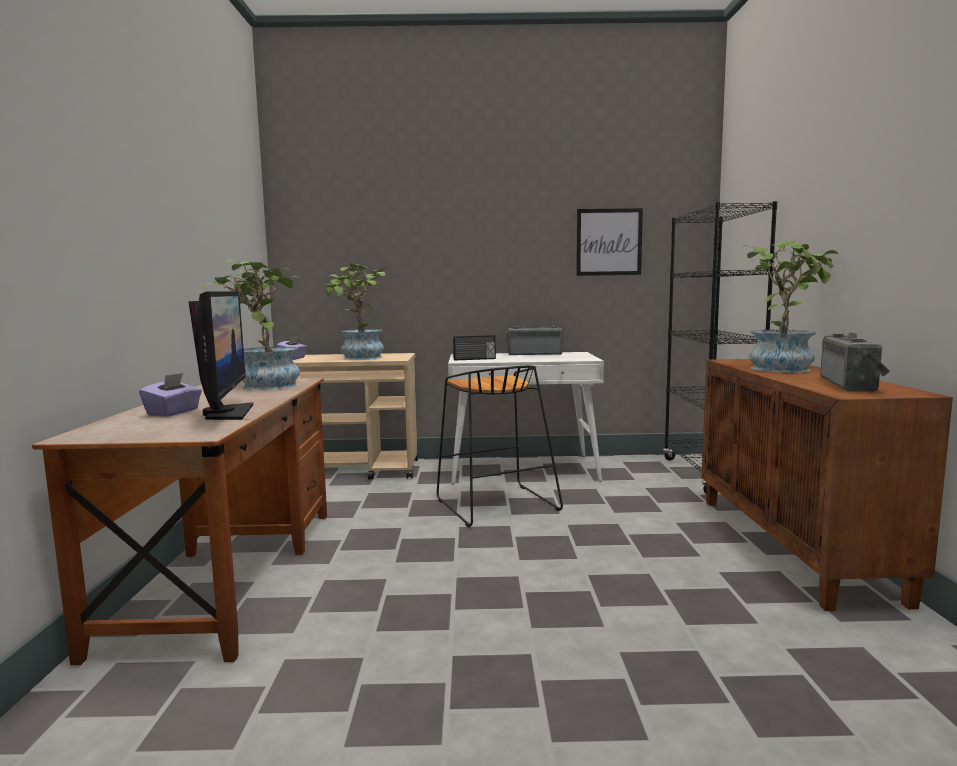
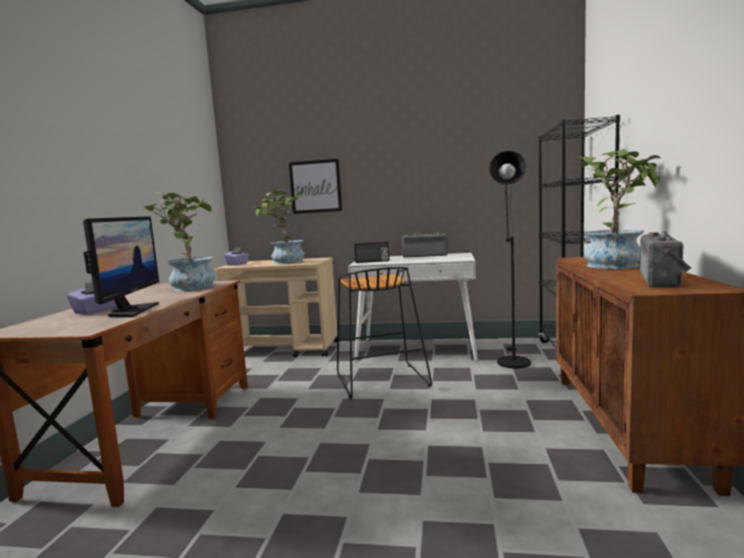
camera: 10 degrees right, 0 degrees up
picture [576,208,643,276] -> picture moved to [289,159,342,214]
none -> black floor lamp [489,151,531,369]

